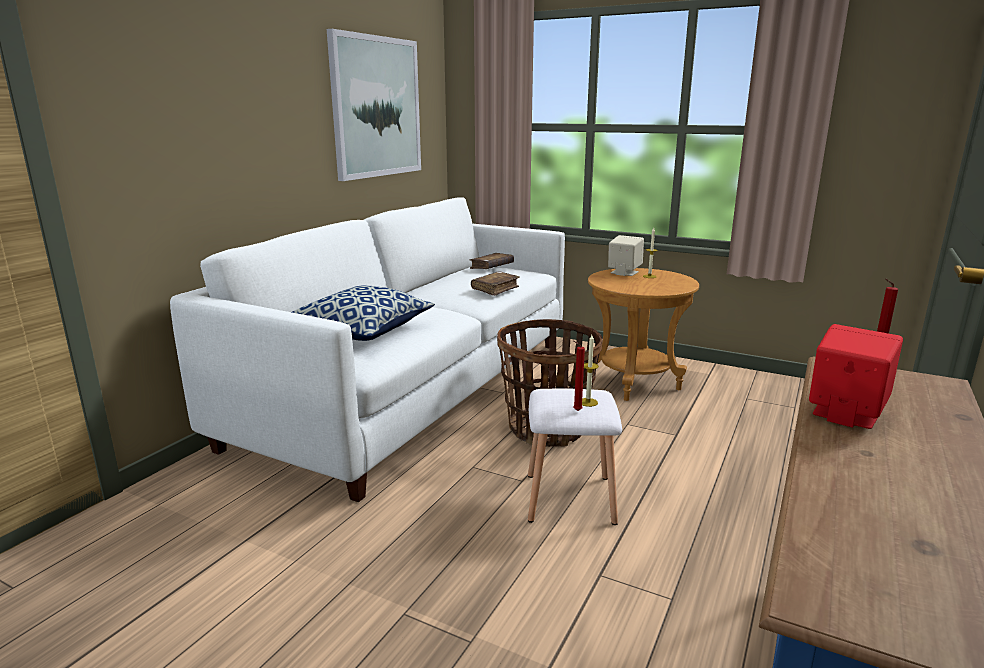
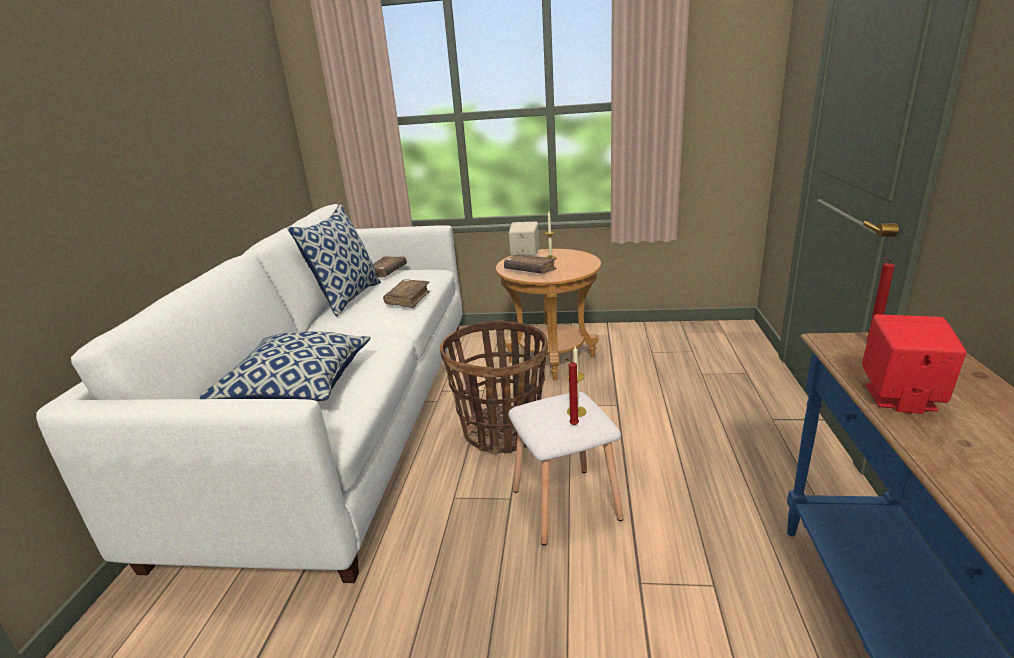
camera: 20 degrees left, 5 degrees up
picture [327,29,421,181] -> none
none -> pillow [287,204,381,317]
none -> brown book [504,254,557,274]

